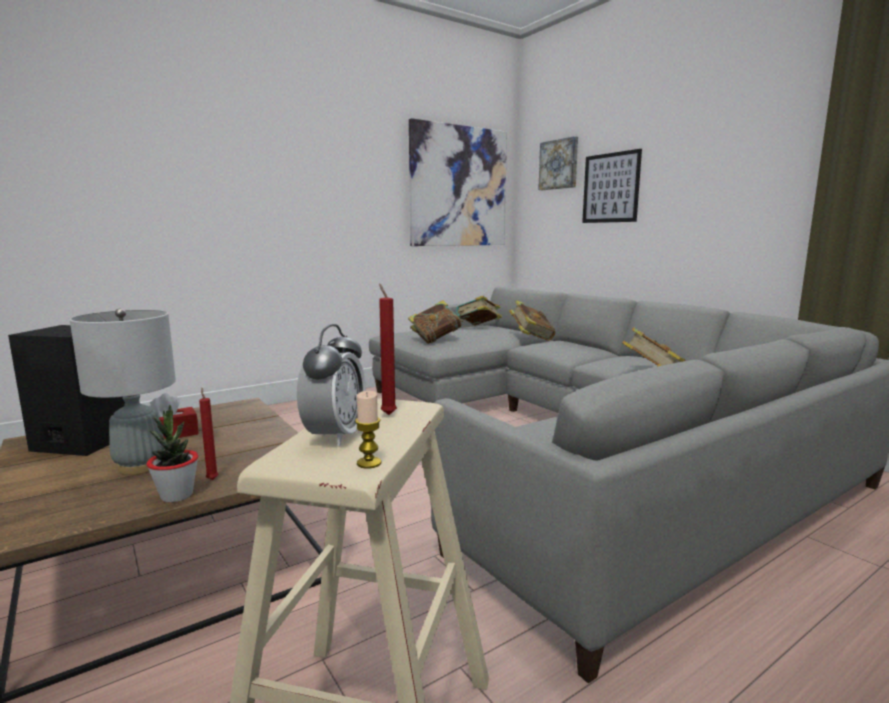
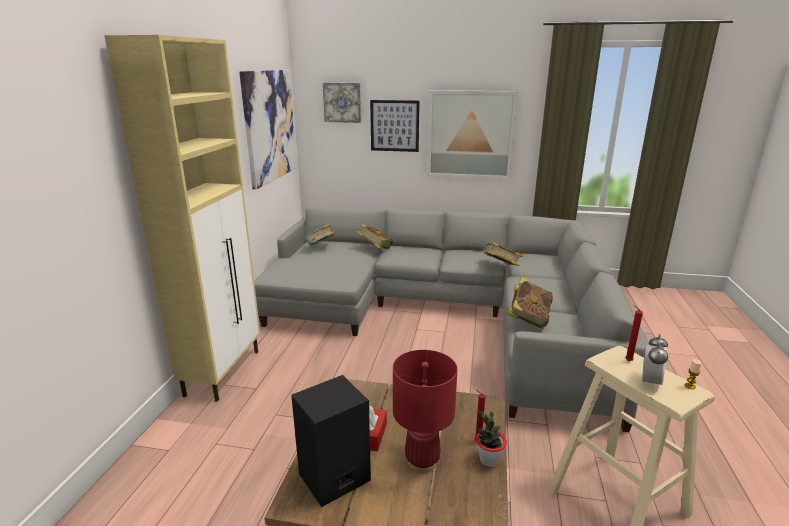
camera: 45 degrees left, 10 degrees up
grey table lamp [70,308,176,475] -> red table lamp [393,350,457,473]
alarm clock [297,324,366,447] -> alarm clock turned 60 degrees clockwise [642,334,668,390]
book [408,300,463,344] -> book moved to [507,277,553,328]
none -> beige cabinet [104,35,260,402]
none -> picture [427,90,518,179]

